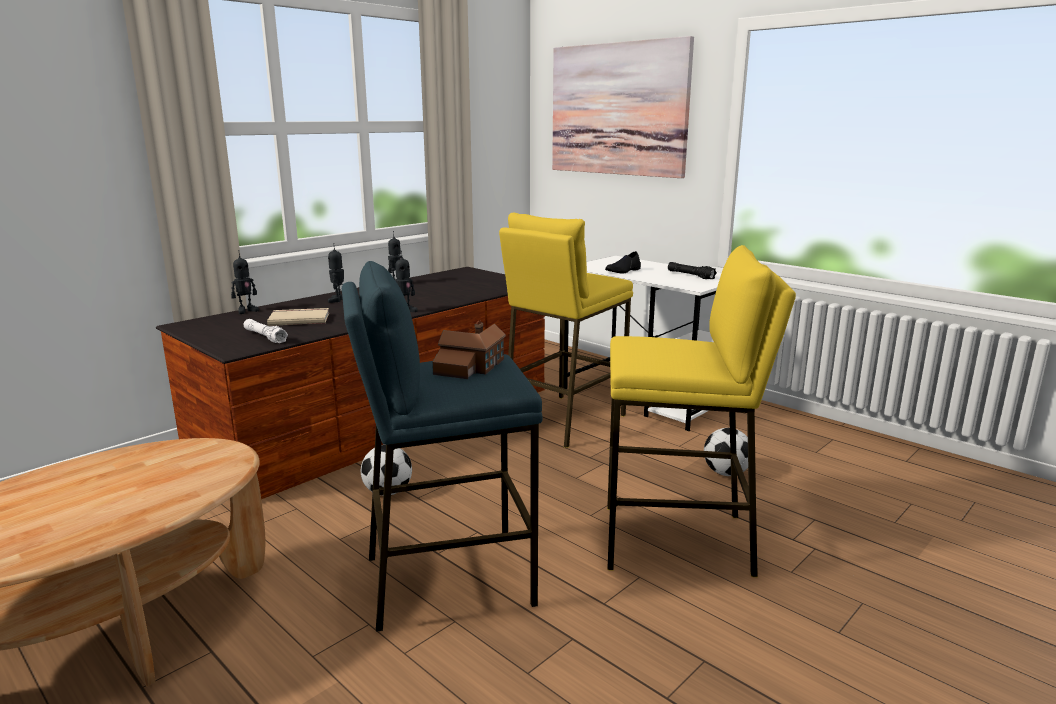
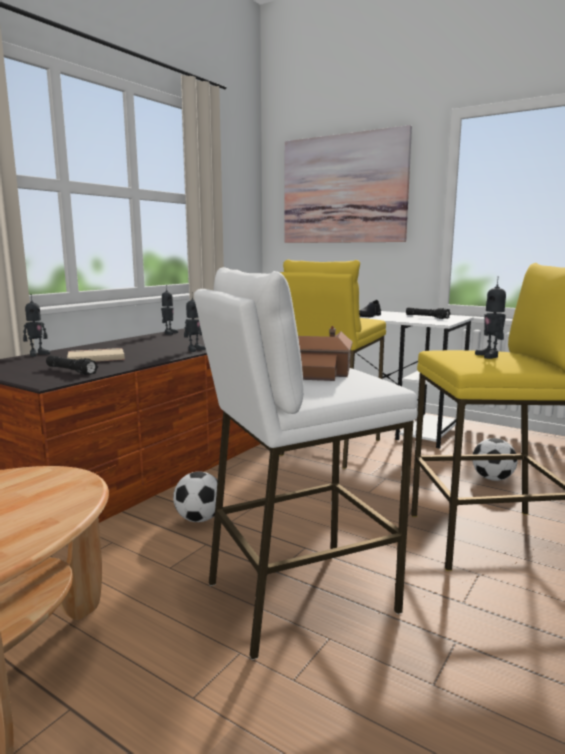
camera: 10 degrees left, 5 degrees down
white flashlight [244,319,288,343] -> black flashlight [46,355,98,375]
toy robot [328,243,344,303] -> toy robot moved to [475,277,506,359]
blue stool [342,261,543,632] -> white stool [194,267,418,660]

